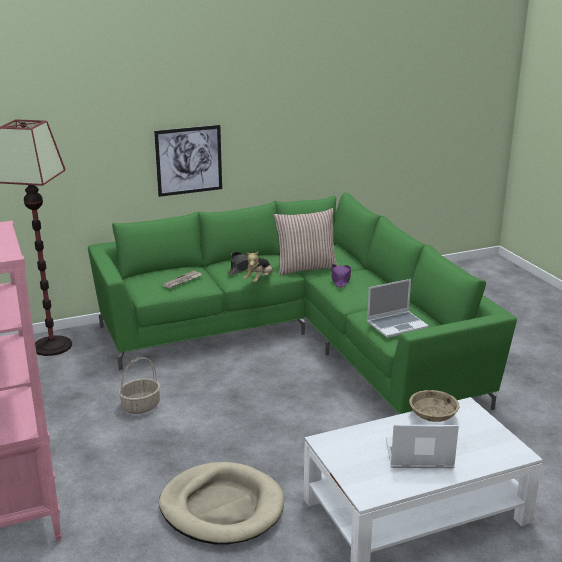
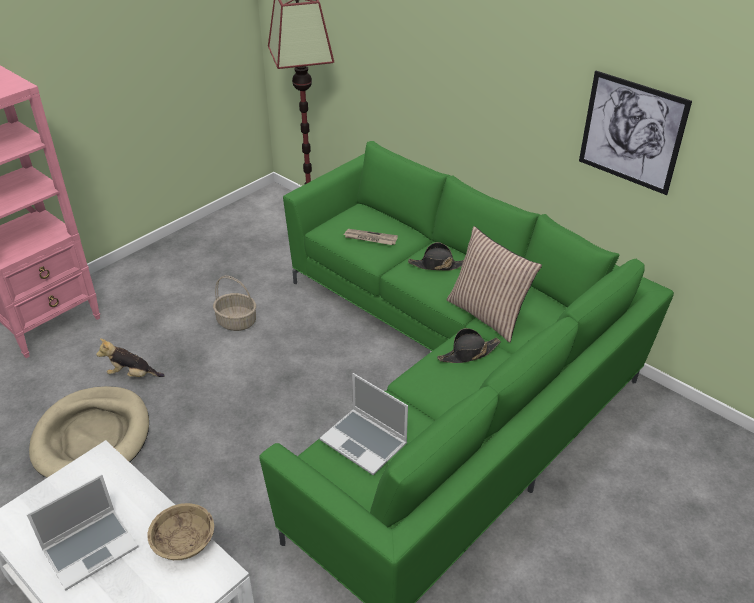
camera: 65 degrees right, 15 degrees up
picture [154,125,222,197] -> picture moved to [579,71,692,195]
plush toy [244,252,273,283] -> plush toy moved to [96,339,165,377]
purple hat [332,264,351,288] -> black hat [437,328,501,363]
laptop [386,425,459,468] -> laptop turned 75 degrees clockwise [27,474,139,590]

